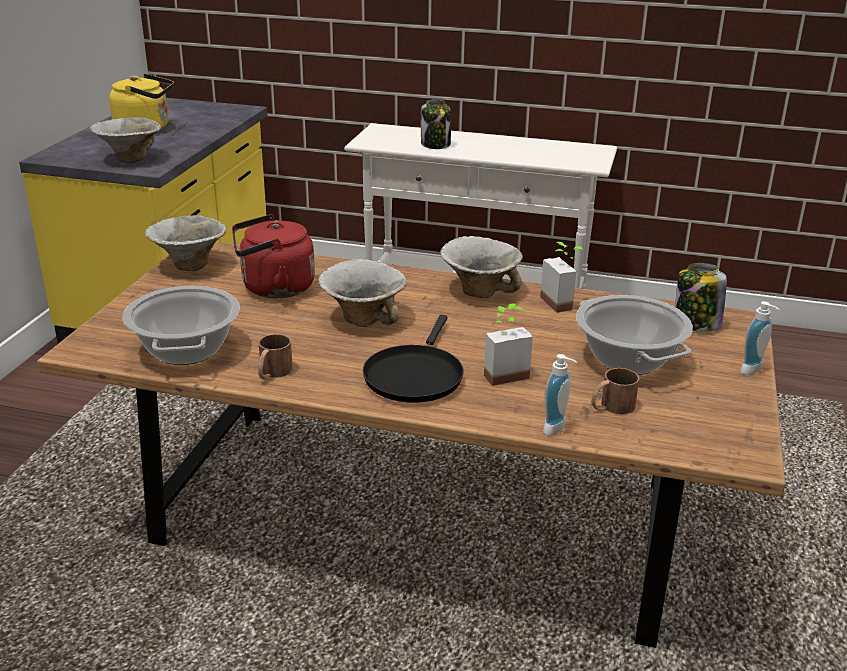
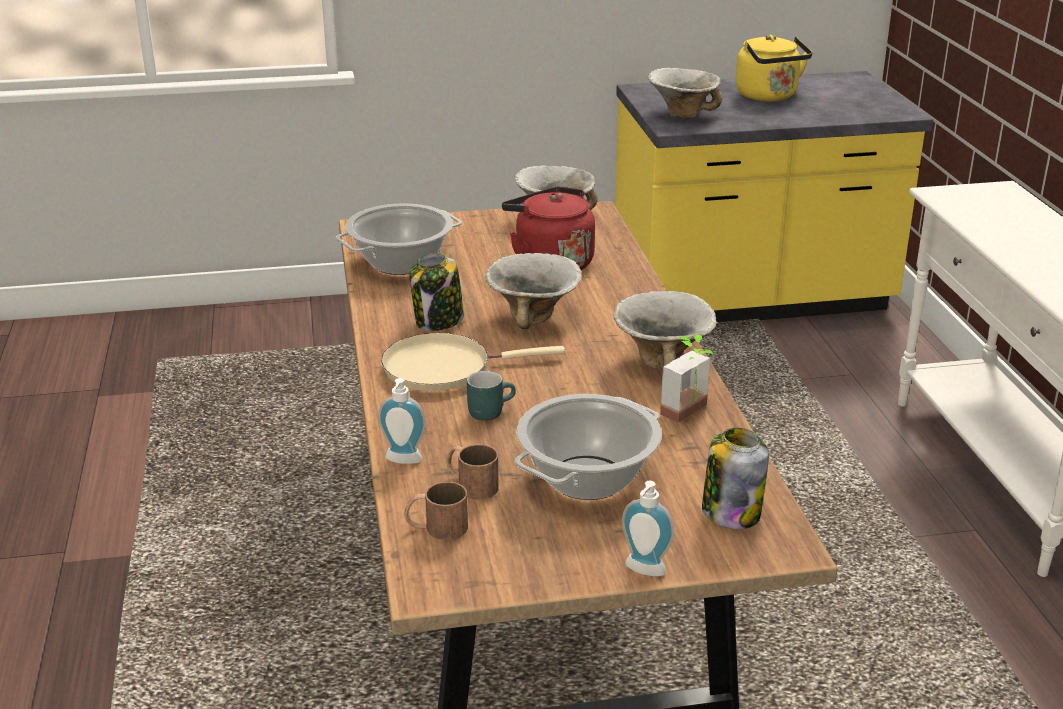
camera: 65 degrees right, 0 degrees up
brown mug [258,334,293,380] -> brown mug moved to [404,482,468,540]
black frying pan [363,315,464,403] -> beige frying pan [381,333,565,391]
jar [421,99,451,149] -> jar moved to [410,253,464,331]
potted plant [484,303,533,386] -> turquoise mug [467,371,516,421]

